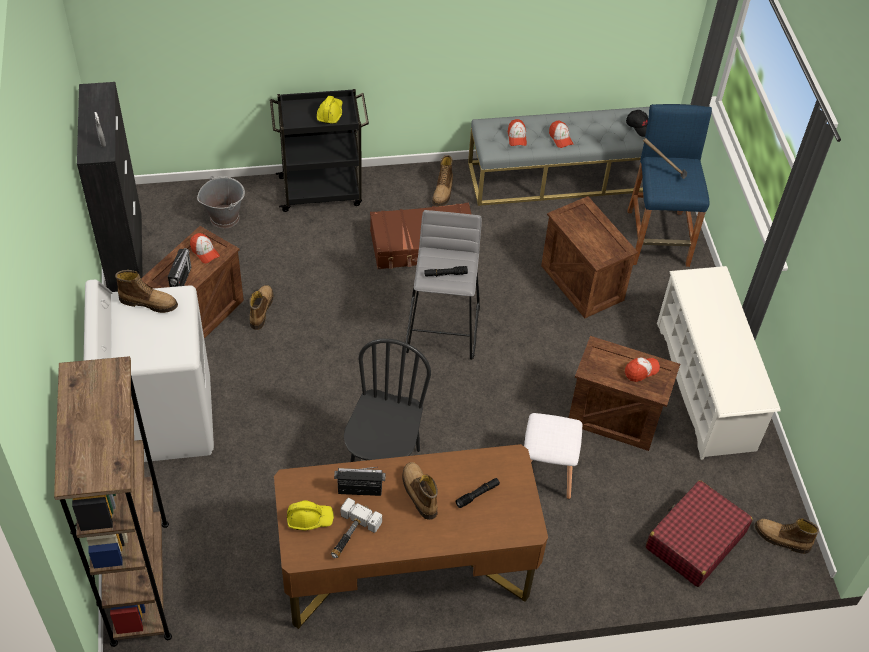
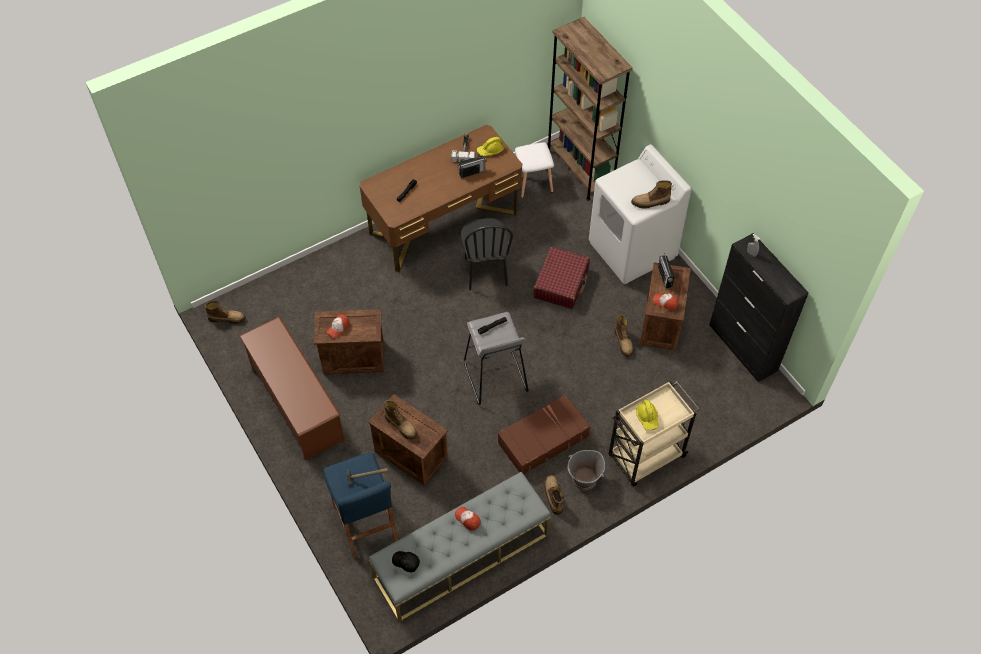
camera: 160 degrees right, 5 degrees up
grey bucket [197,176,245,229] -> grey bucket moved to [568,450,605,490]
black cart [270,89,369,212] -> beige cart [609,381,699,486]
boot [402,462,438,520] -> boot moved to [384,400,417,440]
cap [508,119,527,146] -> none
white stool [524,413,582,499] -> white stool moved to [515,142,554,198]
red suitcase [646,480,753,587] -> red suitcase moved to [534,247,590,309]
white shoe rack [657,266,781,460] -> brown shoe rack [240,317,345,460]

